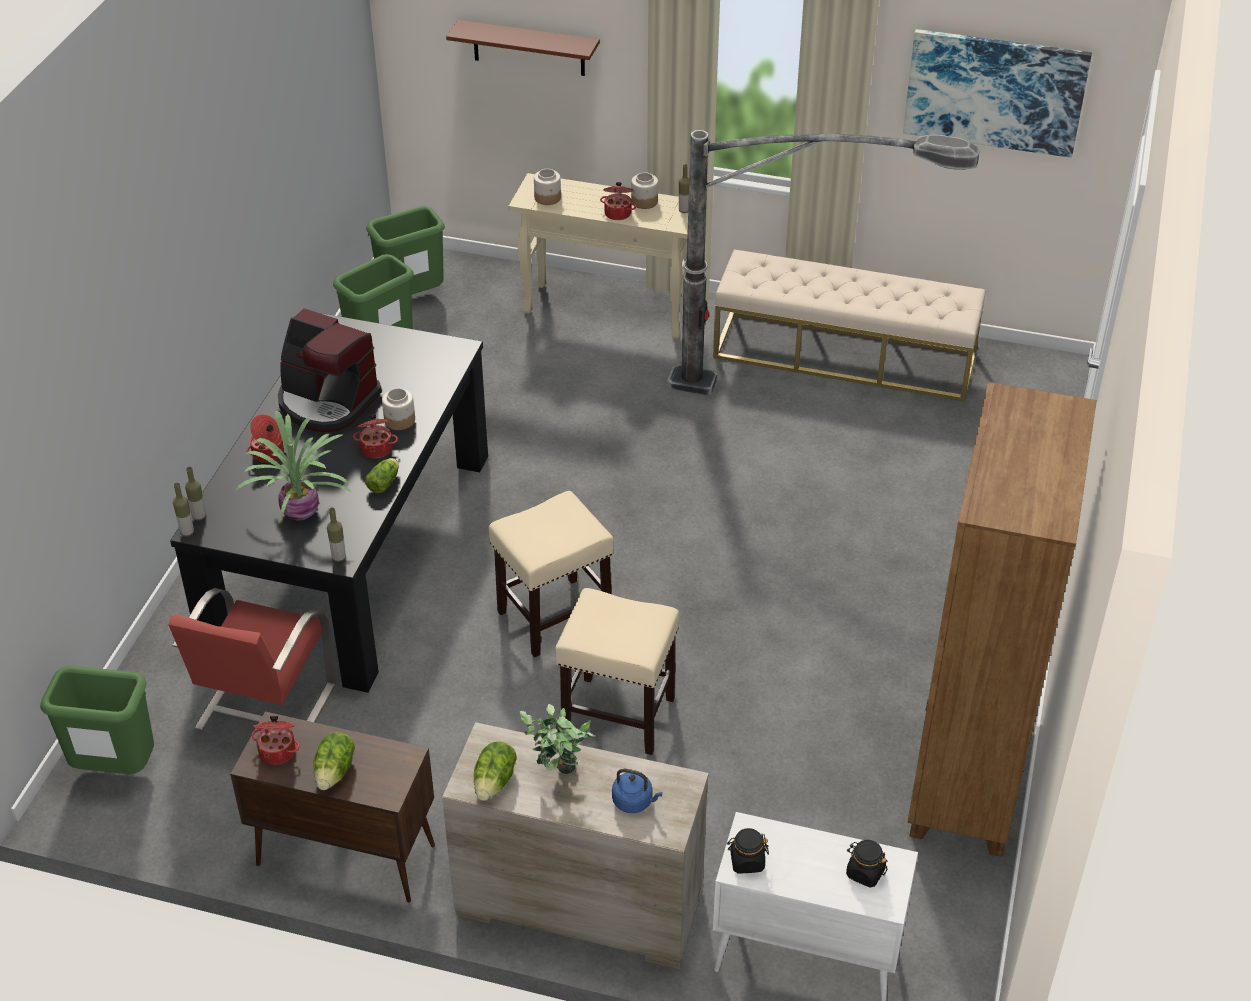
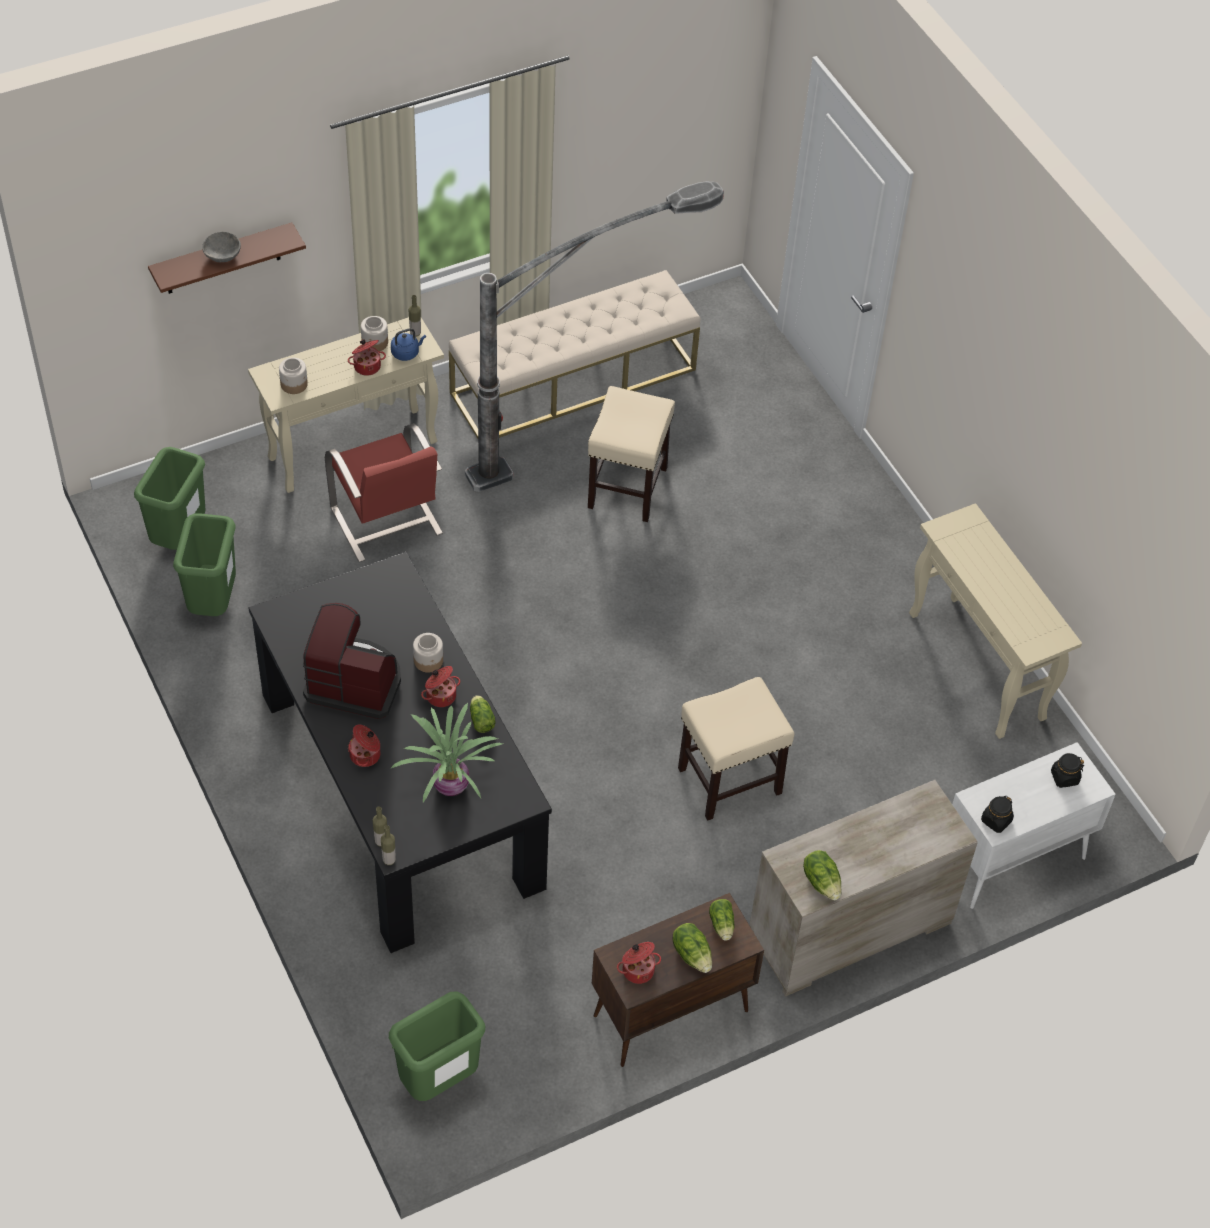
camera: 45 degrees left, 10 degrees up
red chair [168,588,336,731] -> red chair moved to [325,423,443,562]
coffee machine [278,308,382,432] -> coffee machine turned 150 degrees counterclockwise [303,603,401,719]
bottle [327,508,346,562] -> none
beige stool [489,491,614,657] -> beige stool moved to [588,386,675,522]
potted plant [520,704,595,774] -> none
blue kettle [612,769,662,813] -> blue kettle moved to [391,328,426,361]
picture [903,29,1092,158] -> none
brown bookcase [907,382,1097,857] -> beige console table [909,503,1082,739]
none -> grey bowl [202,232,241,262]
none -> lettuce [709,899,735,941]

